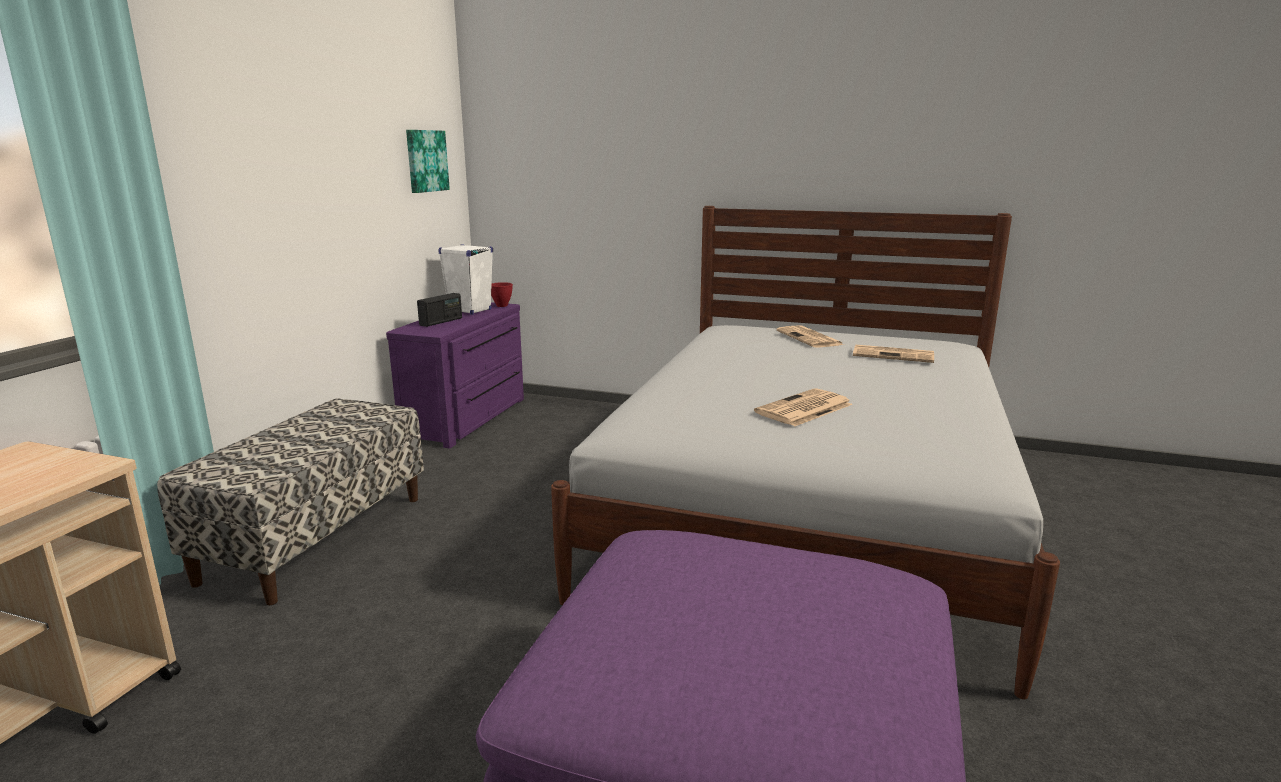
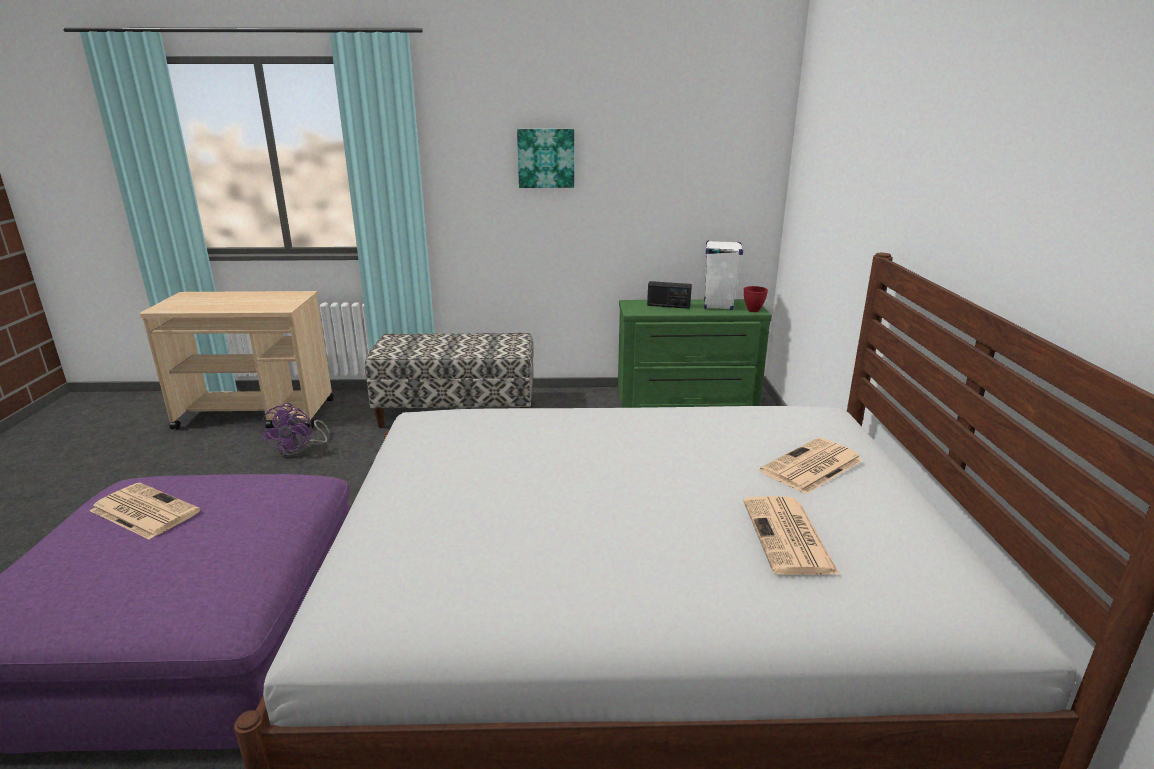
camera: 70 degrees right, 5 degrees up
purple dresser [386,302,524,448] -> green dresser [618,299,772,408]
picture [406,130,450,193] -> picture moved to [517,129,574,188]
newspaper [754,388,853,426] -> newspaper moved to [90,483,200,540]
none -> purple fan [261,403,329,459]

